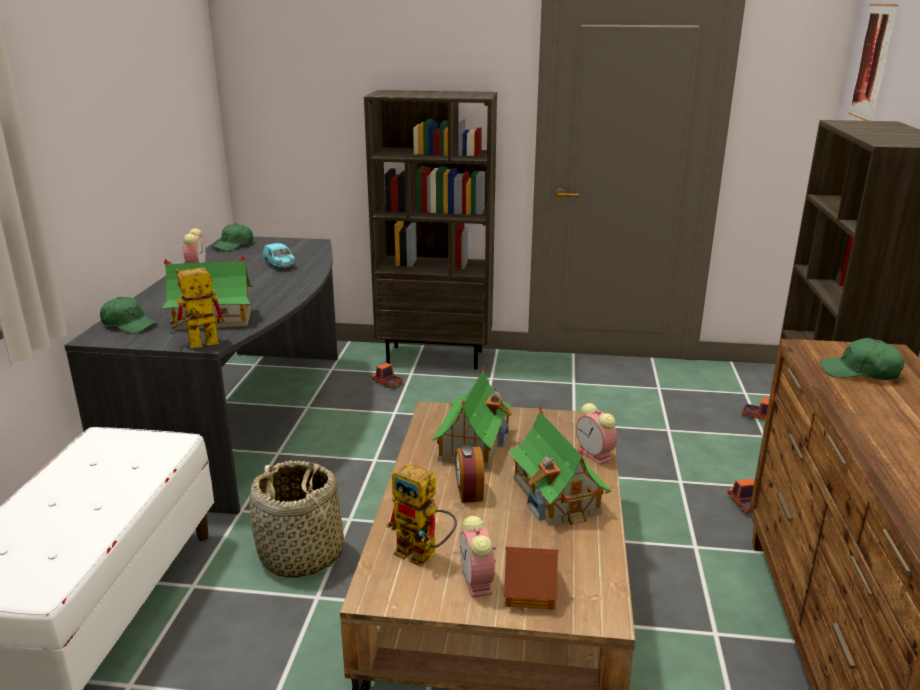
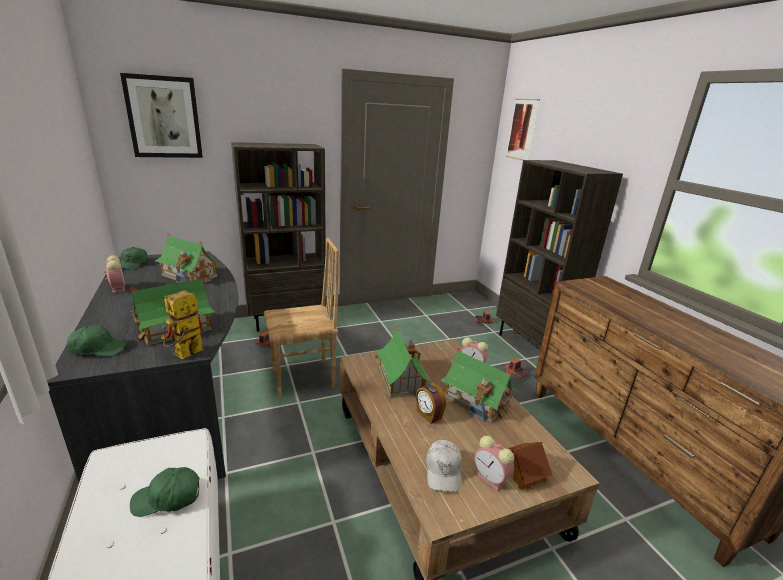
camera: 30 degrees left, 0 degrees up
basket [250,461,344,578] -> none
turquoise toy car [263,243,296,269] -> toy house [155,233,220,283]
toy robot [387,463,457,567] -> white cap [426,440,462,492]
green cap [820,338,904,380] -> green cap moved to [130,467,199,517]
none -> picture [120,73,203,158]
none -> brown chair [264,238,339,398]

